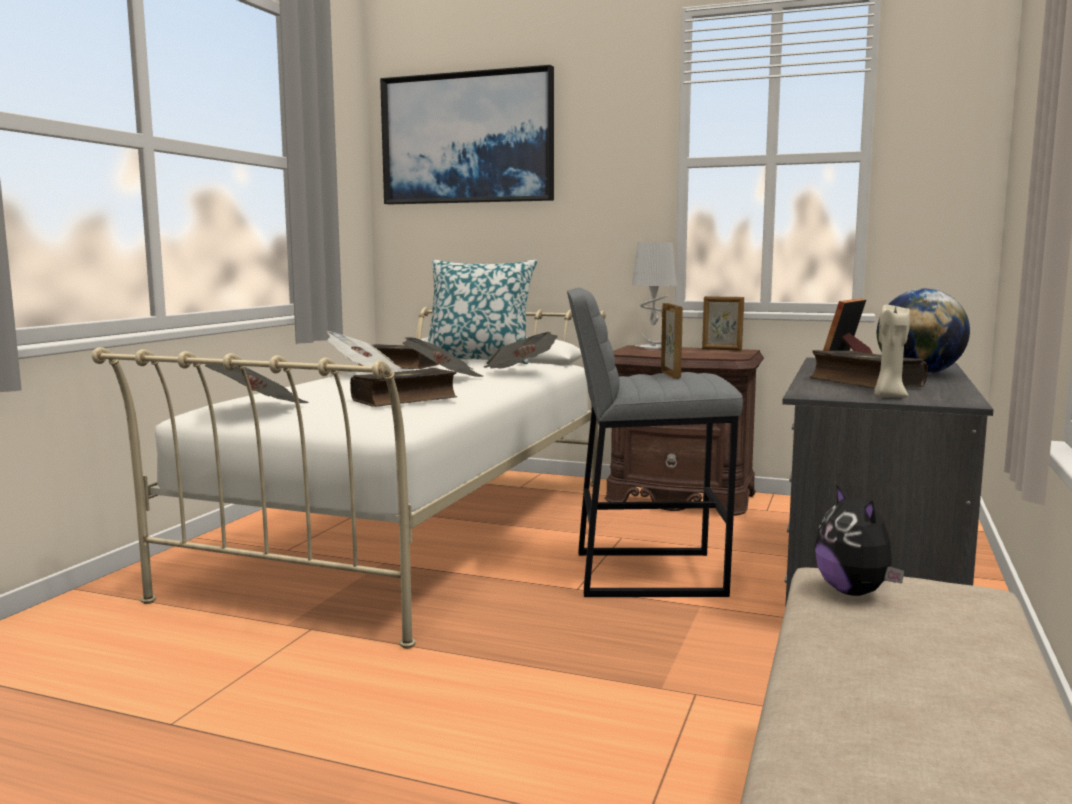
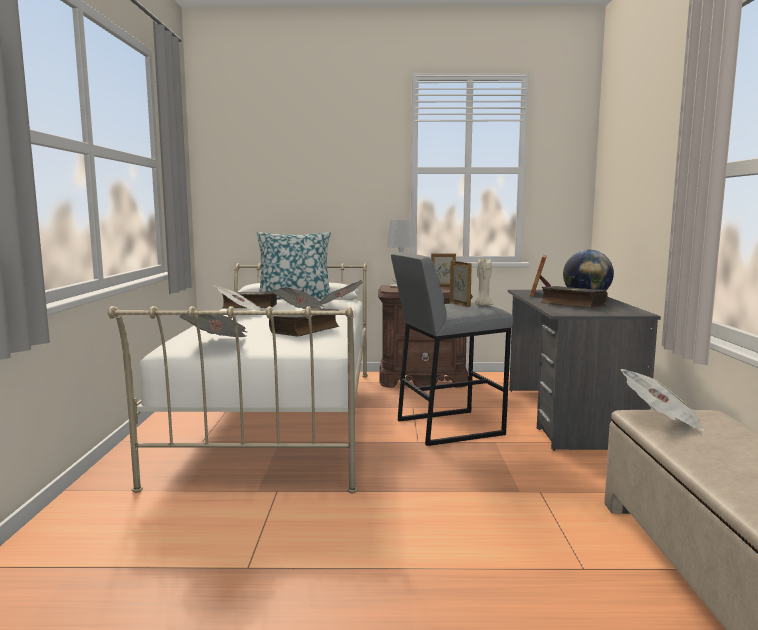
camera: 20 degrees left, 0 degrees up
picture [380,65,554,204] -> none
plush toy [815,484,904,596] -> newspaper [621,369,705,431]
beige candle [874,305,910,397] -> beige candle moved to [475,258,493,305]

